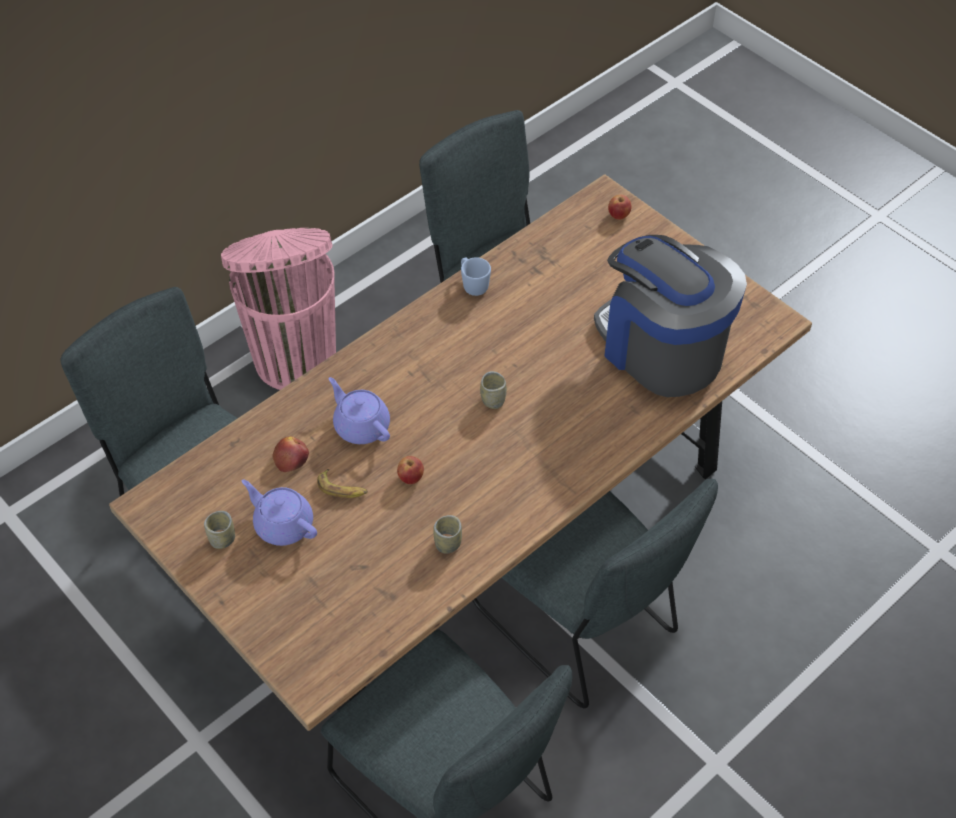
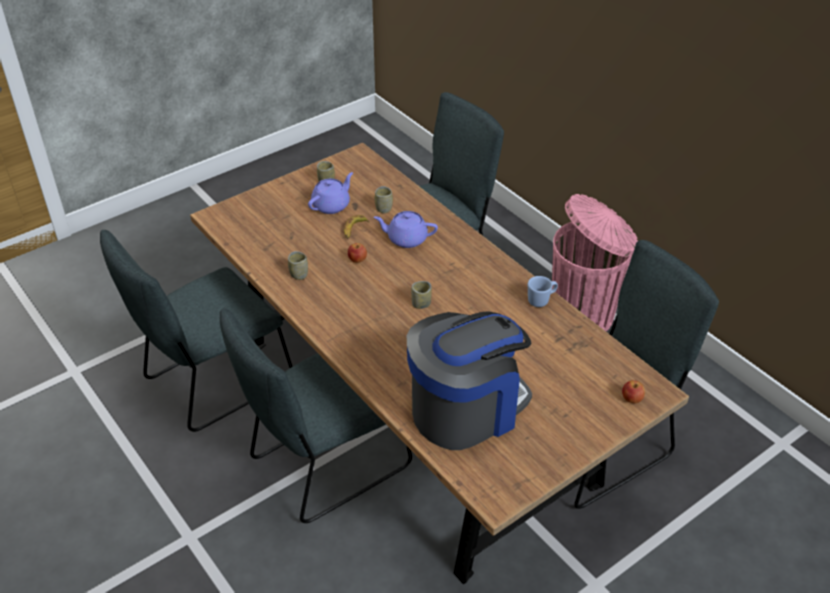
camera: 95 degrees right, 10 degrees down
apple [272,436,309,472] -> cup [375,186,393,213]
purple teapot [329,377,390,444] -> purple teapot turned 135 degrees counterclockwise [374,211,438,248]

